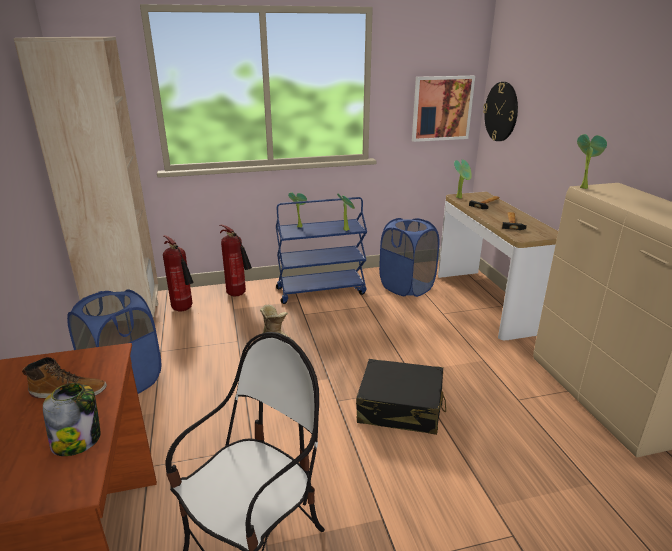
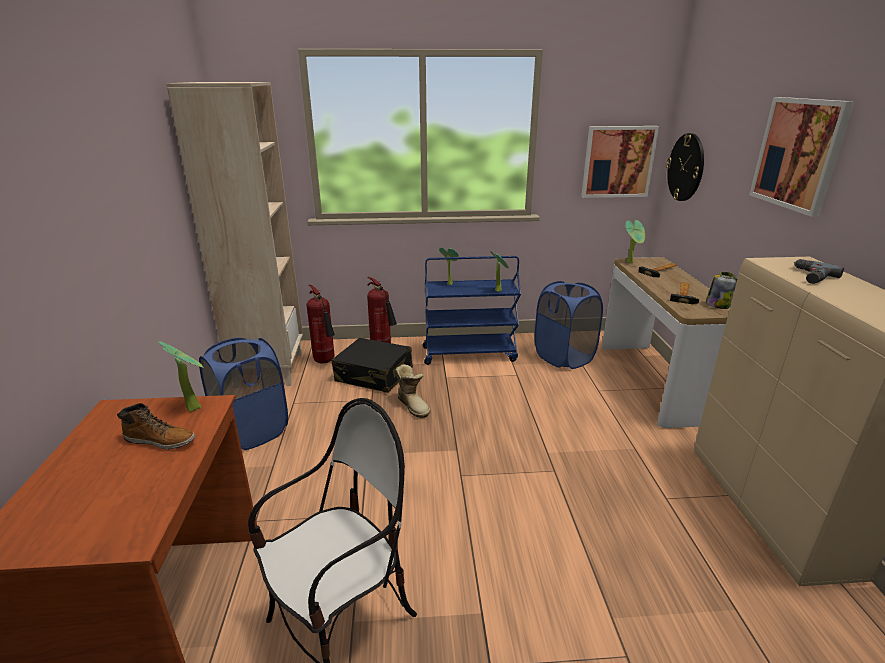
camera: 10 degrees right, 0 degrees up
jar [43,383,101,456] -> jar moved to [706,272,737,309]
black suitcase [356,359,446,435] -> black suitcase moved to [332,338,413,393]
potted plant [577,134,607,189] -> potted plant moved to [158,341,204,412]
none -> picture [749,97,855,217]
none -> power drill [794,259,844,284]

